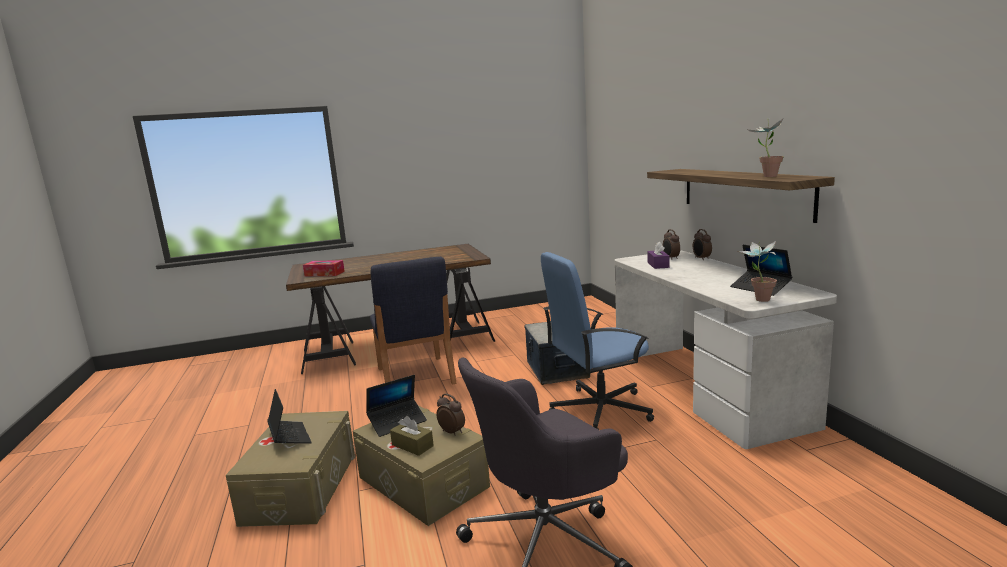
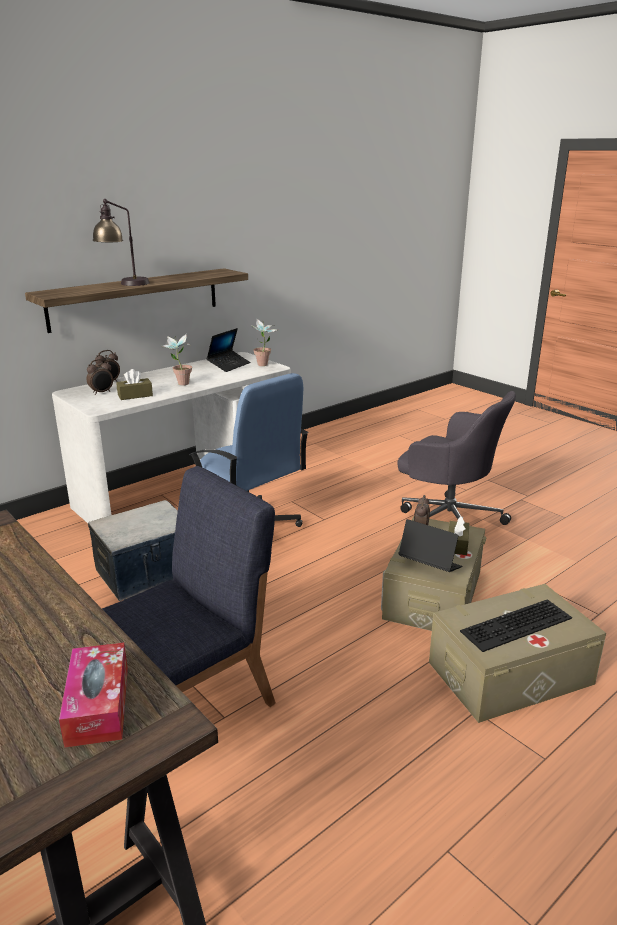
camera: 115 degrees left, 10 degrees up
laptop [267,389,312,444] -> keyboard [460,599,572,652]
purple tissue box [647,242,670,269] -> brown tissue box [116,369,153,400]
potted plant [748,119,784,177] -> potted plant moved to [161,334,192,386]
none -> table lamp [92,199,150,286]

